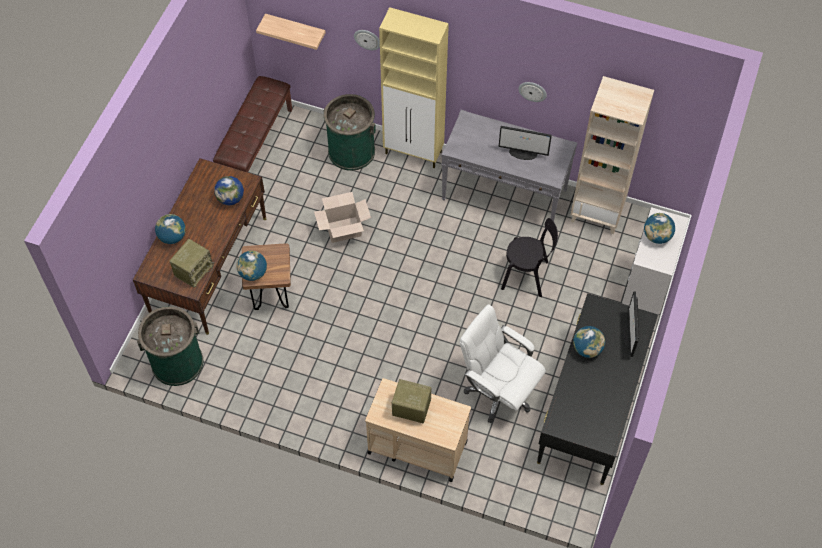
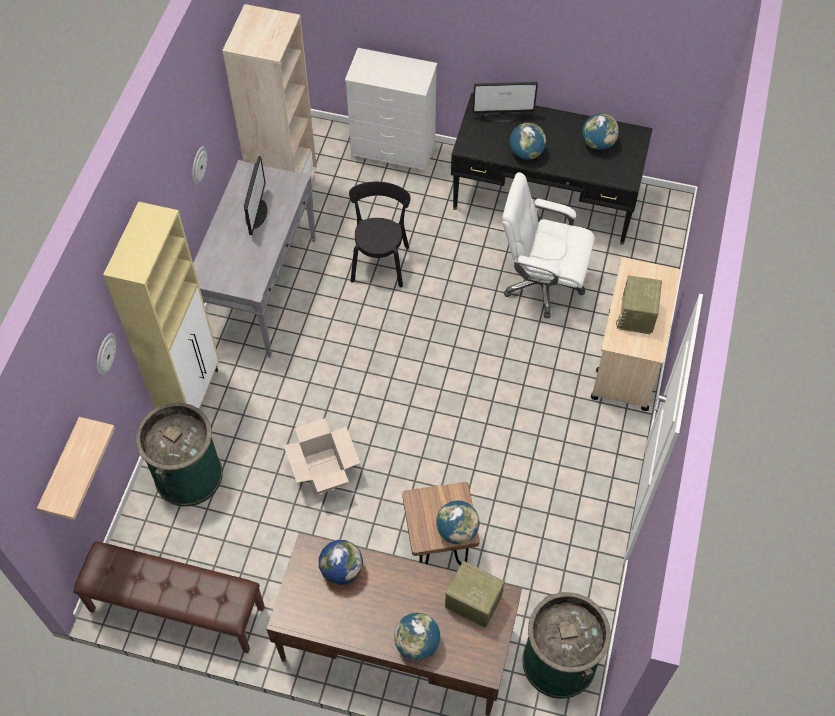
camera: 95 degrees left, 0 degrees up
white office chair [460,304,546,423] -> white office chair turned 75 degrees clockwise [502,172,595,318]
globe [644,213,675,244] -> globe moved to [582,113,619,150]

